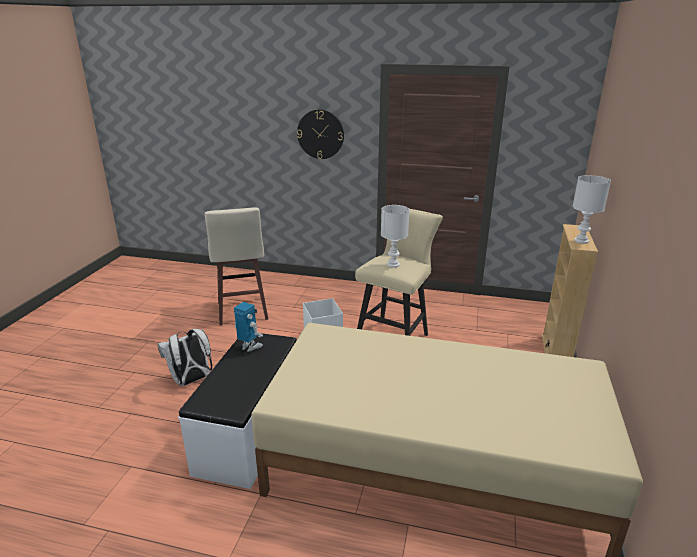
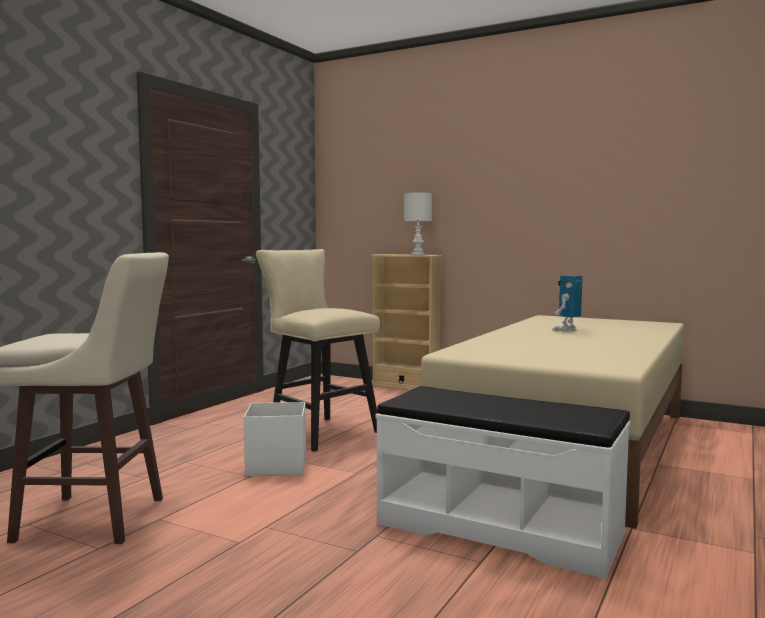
camera: 75 degrees left, 20 degrees down
white backpack [157,329,212,386] -> none
toy robot [234,302,263,352] -> toy robot moved to [552,275,583,332]
wall clock [297,109,344,159] -> none
white table lamp [381,205,410,268] -> none

